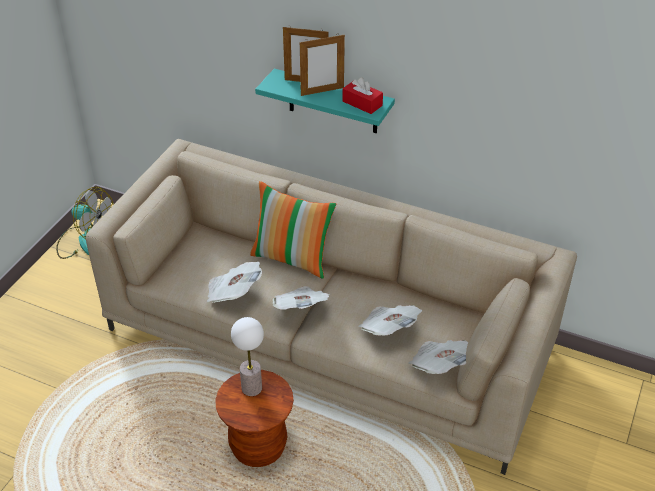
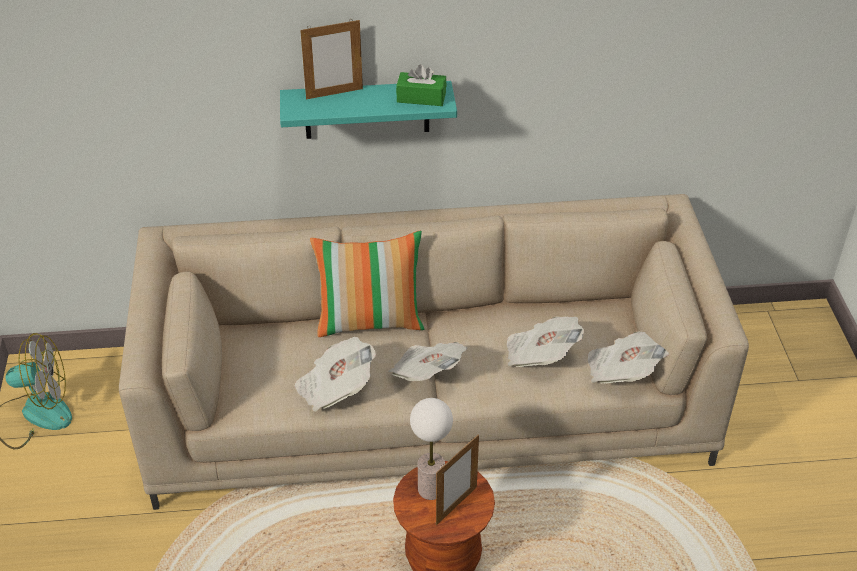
camera: 30 degrees left, 0 degrees up
picture frame [300,35,345,96] -> picture frame moved to [436,434,479,525]
red tissue box [342,78,383,114] -> green tissue box [396,64,446,106]

